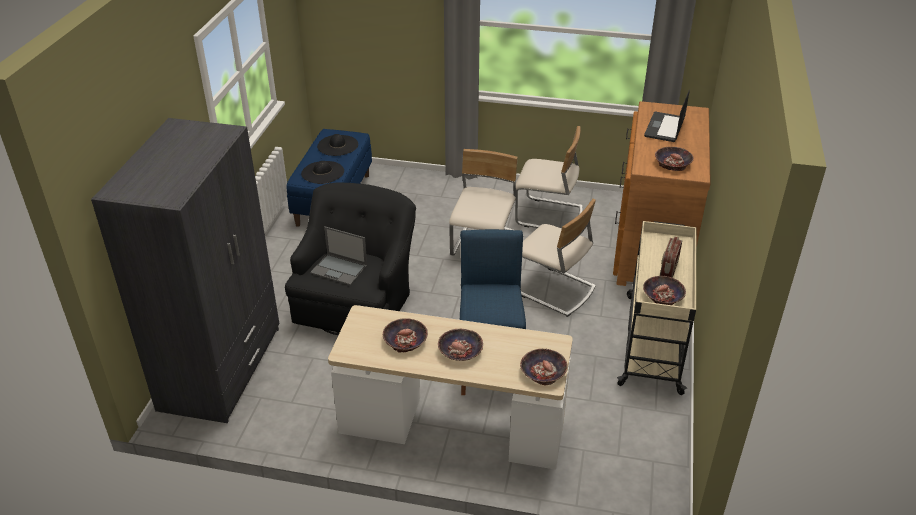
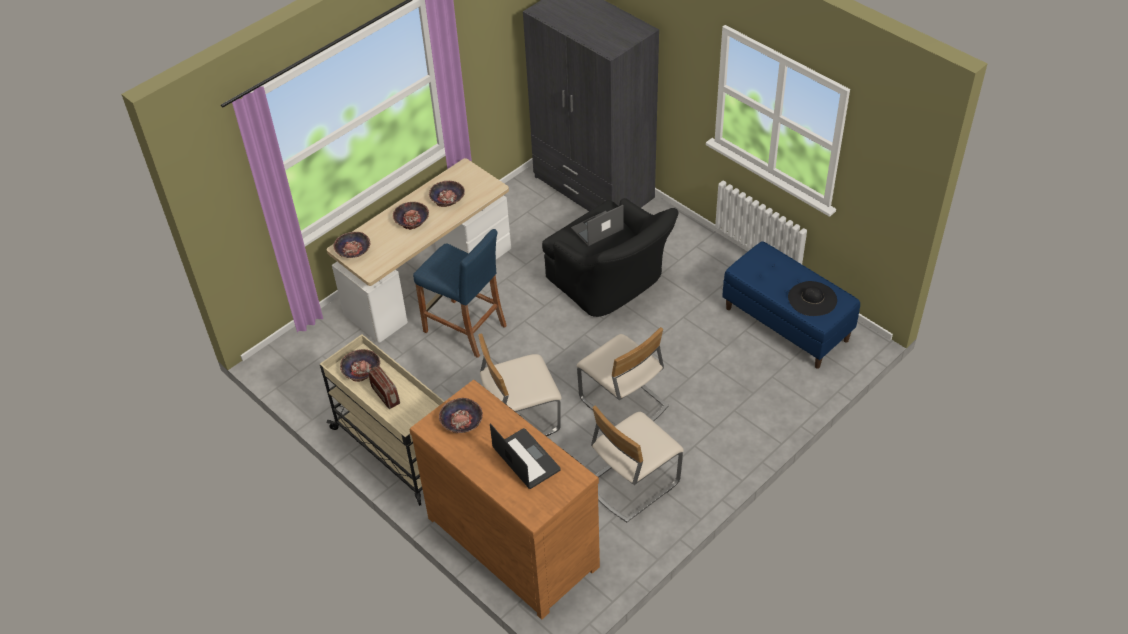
camera: 125 degrees right, 10 degrees up
black hat [301,161,344,184] -> none

